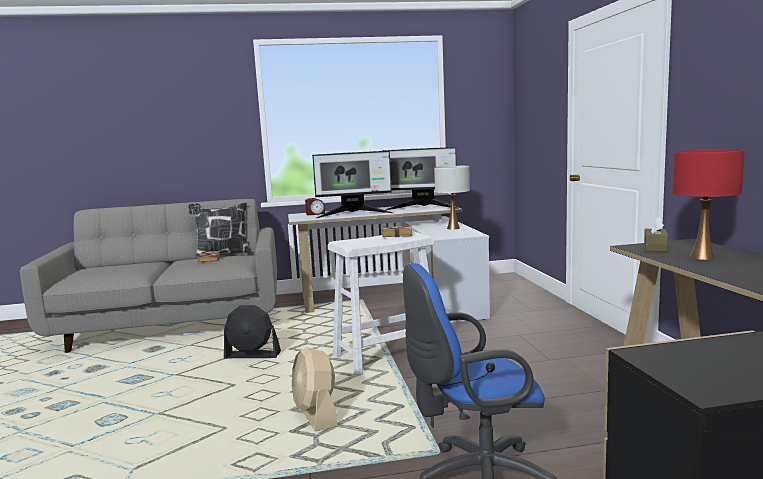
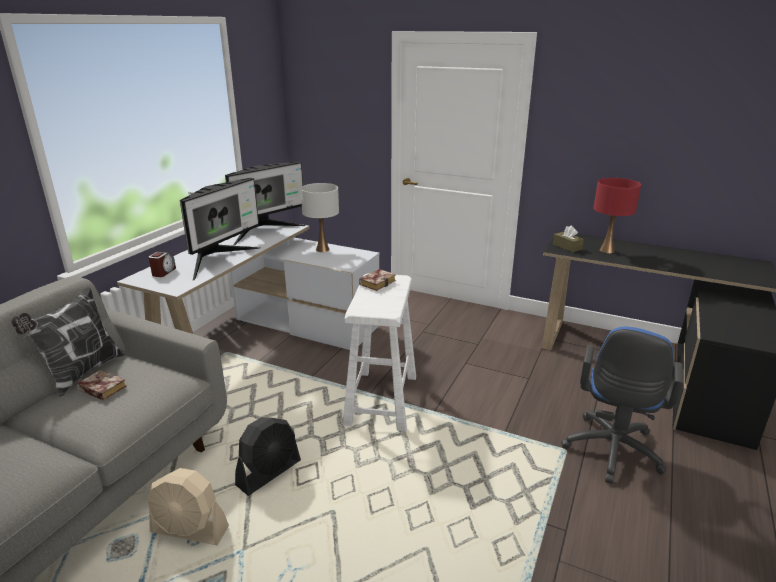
camera: 55 degrees left, 15 degrees up
beige fan [292,347,338,432] -> beige fan moved to [147,468,229,545]

